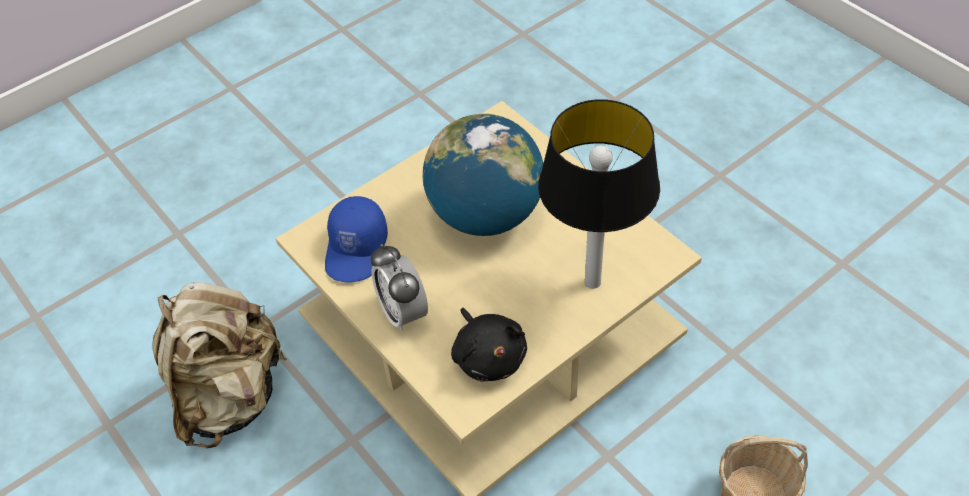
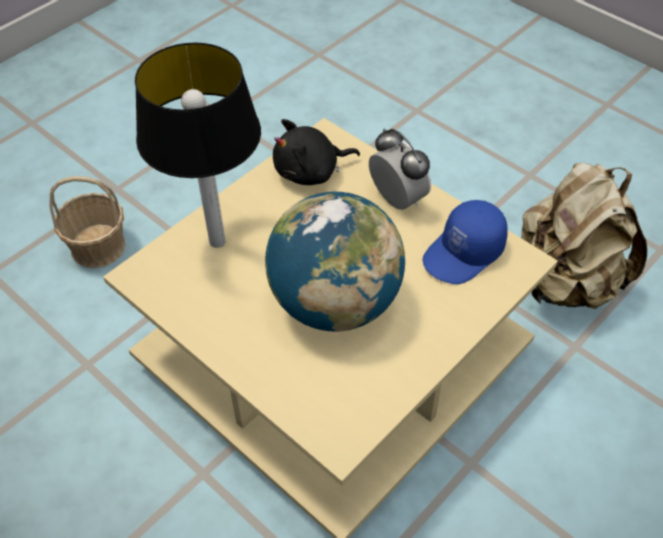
camera: 170 degrees right, 0 degrees up
blue cap [325,196,388,283] -> blue cap turned 135 degrees counterclockwise [422,200,508,284]
black plush toy [451,308,527,381] -> black plush toy turned 75 degrees counterclockwise [273,119,360,185]

